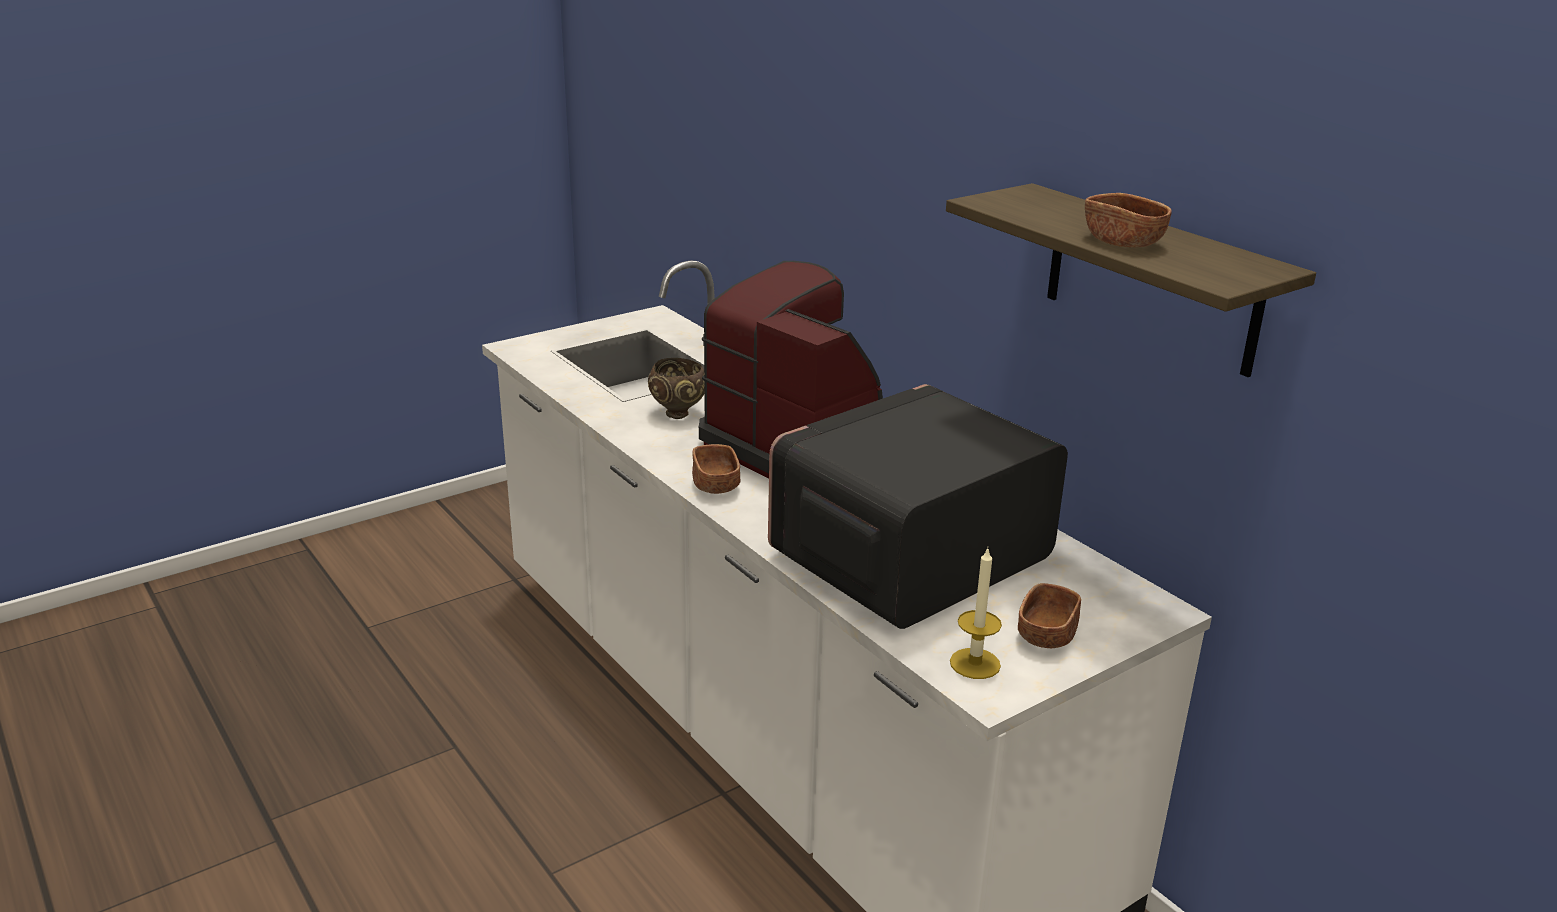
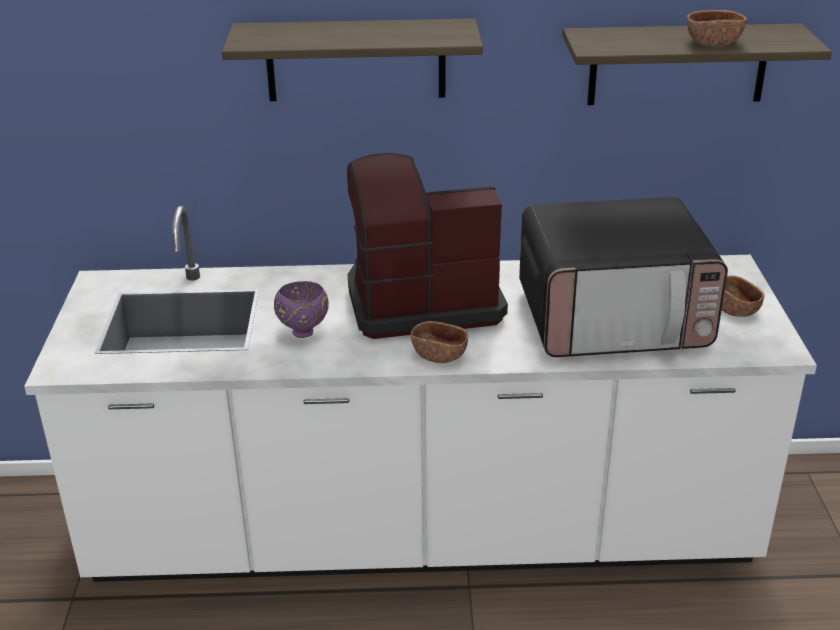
camera: 55 degrees left, 5 degrees up
brown bowl [648,358,705,419] -> purple bowl [274,281,329,338]
microwave [768,384,1068,629] -> microwave turned 90 degrees counterclockwise [519,197,728,357]
candle [950,548,1002,679] -> none
none -> shelf [222,18,483,101]

